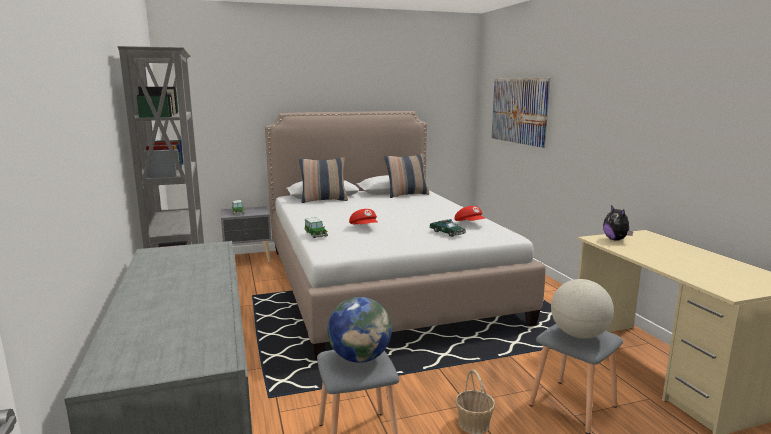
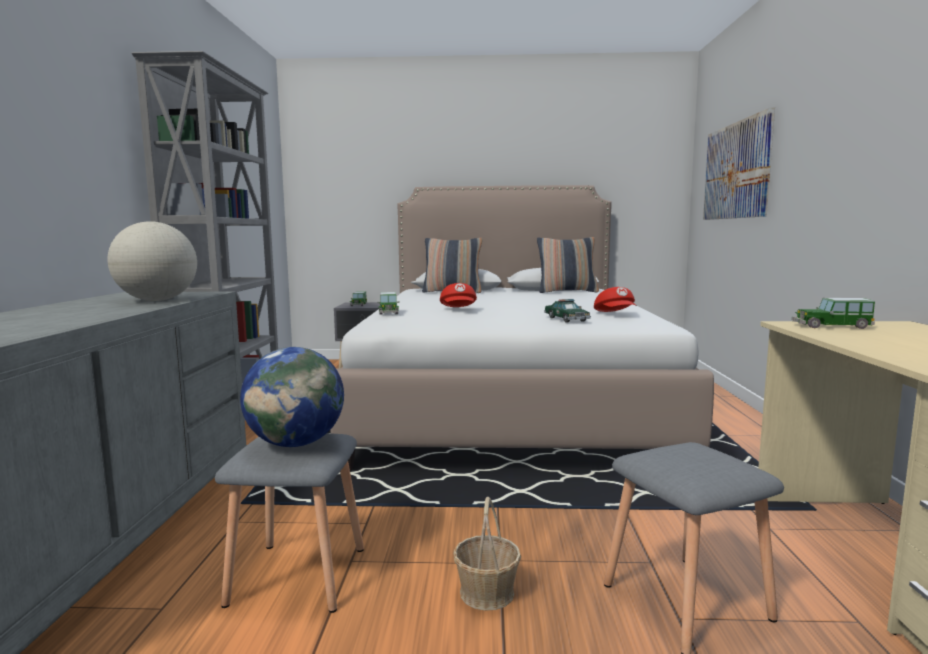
camera: 20 degrees right, 5 degrees down
globe [551,279,614,339] -> globe moved to [107,221,197,301]
plush toy [603,205,633,241] -> toy car [792,297,875,329]

